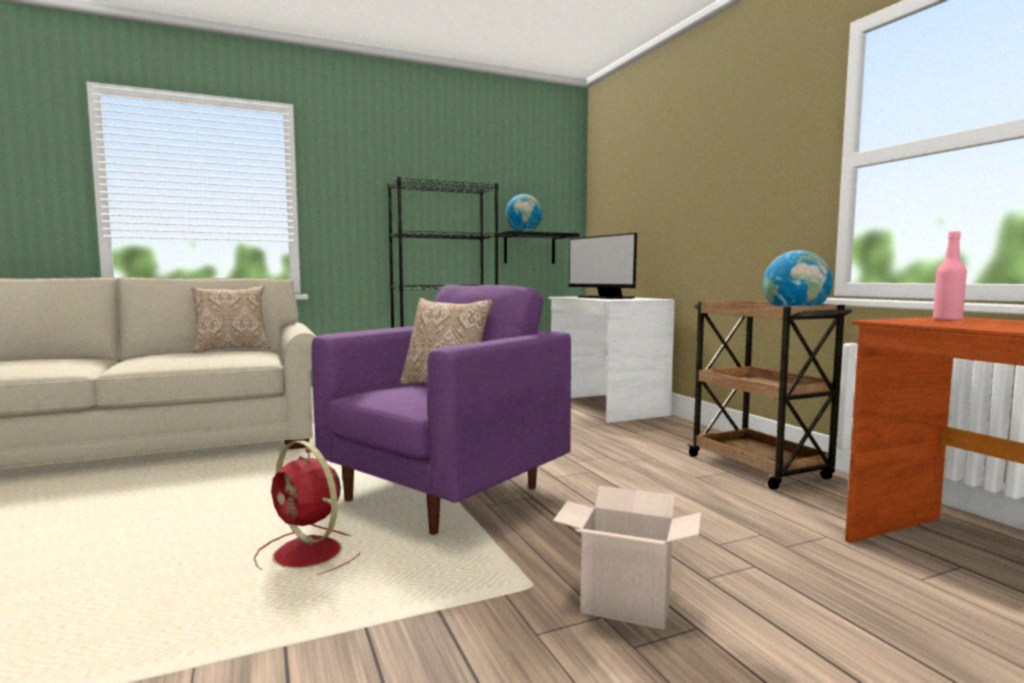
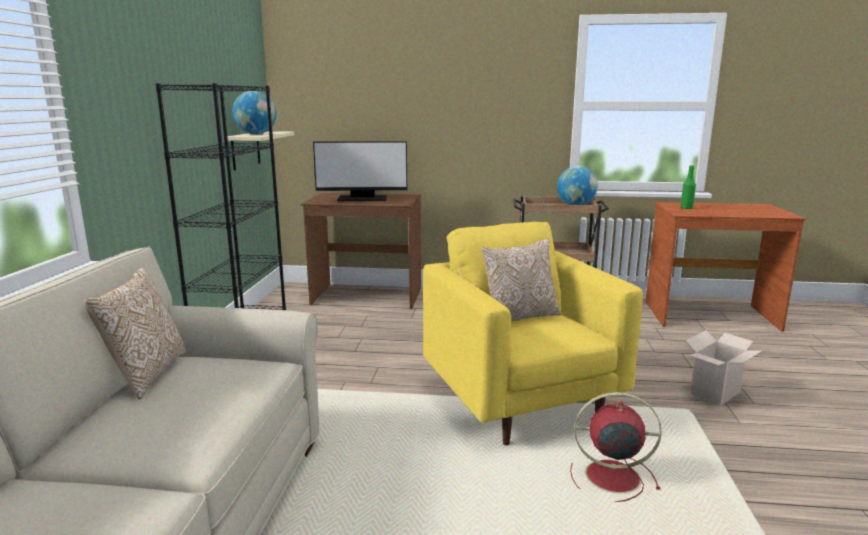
camera: 60 degrees left, 10 degrees up
red fan [254,440,360,575] -> red fan turned 150 degrees counterclockwise [570,392,662,502]
purple armchair [311,285,571,535] -> yellow armchair [423,222,643,445]
black shelf [494,231,580,264] -> beige shelf [227,131,295,170]
white desk [548,296,675,423] -> brown desk [301,193,421,309]
pink bottle [933,231,967,321] -> green bottle [681,165,696,209]

